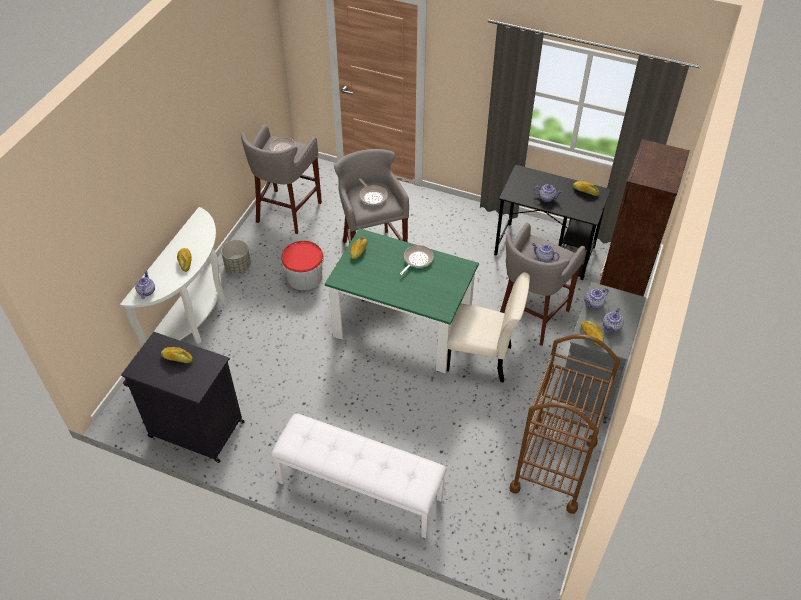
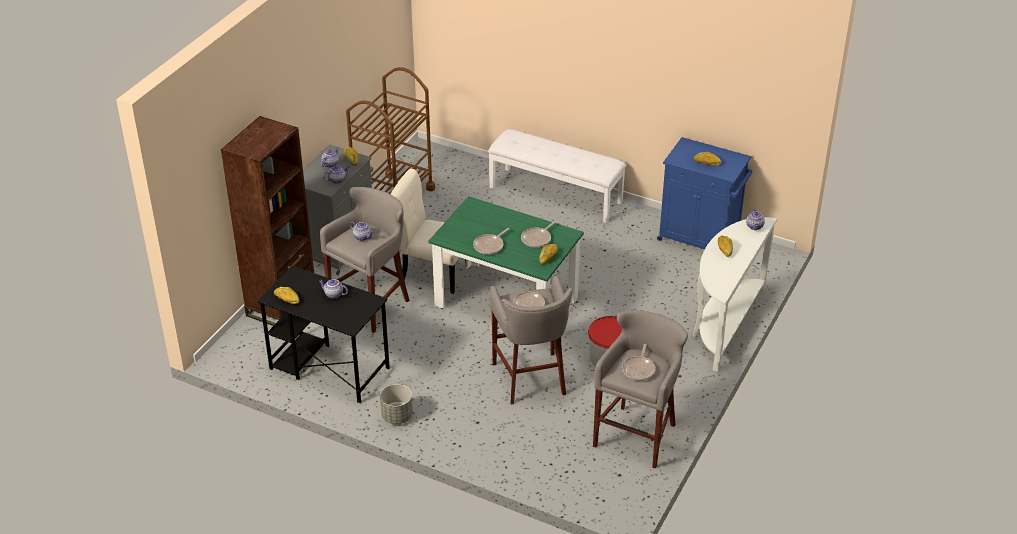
camera: 175 degrees left, 10 degrees down
black cabinet [121,332,245,463] -> blue cabinet [657,137,752,249]
grey planter [221,240,251,274] -> grey planter moved to [380,384,413,424]
none -> frying pan [521,221,556,248]

